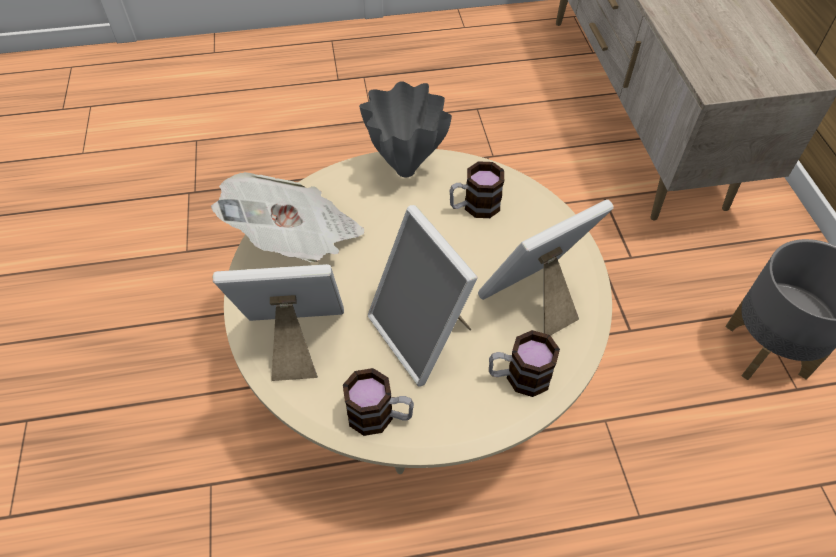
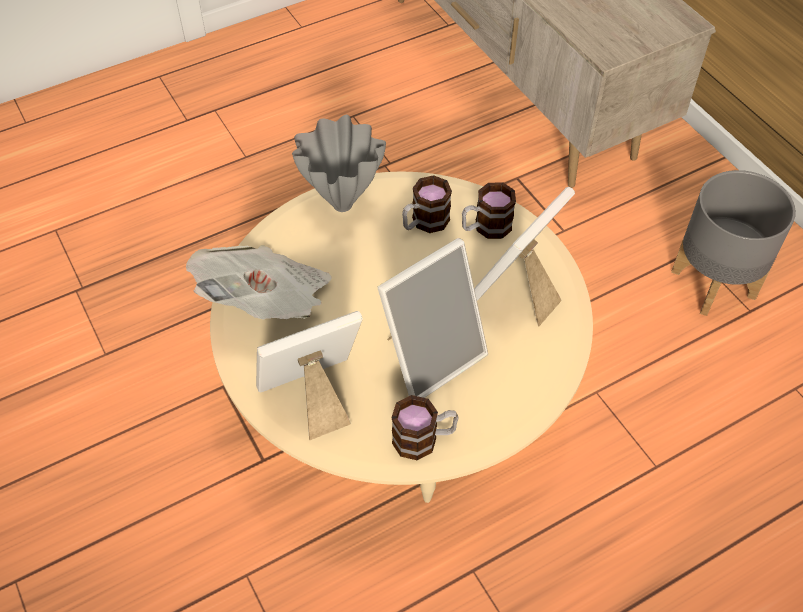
camera: 20 degrees left, 0 degrees up
picture frame [368,205,478,387] -> picture frame turned 75 degrees counterclockwise [377,238,488,398]
mug [489,330,560,397] -> mug moved to [462,183,516,239]

